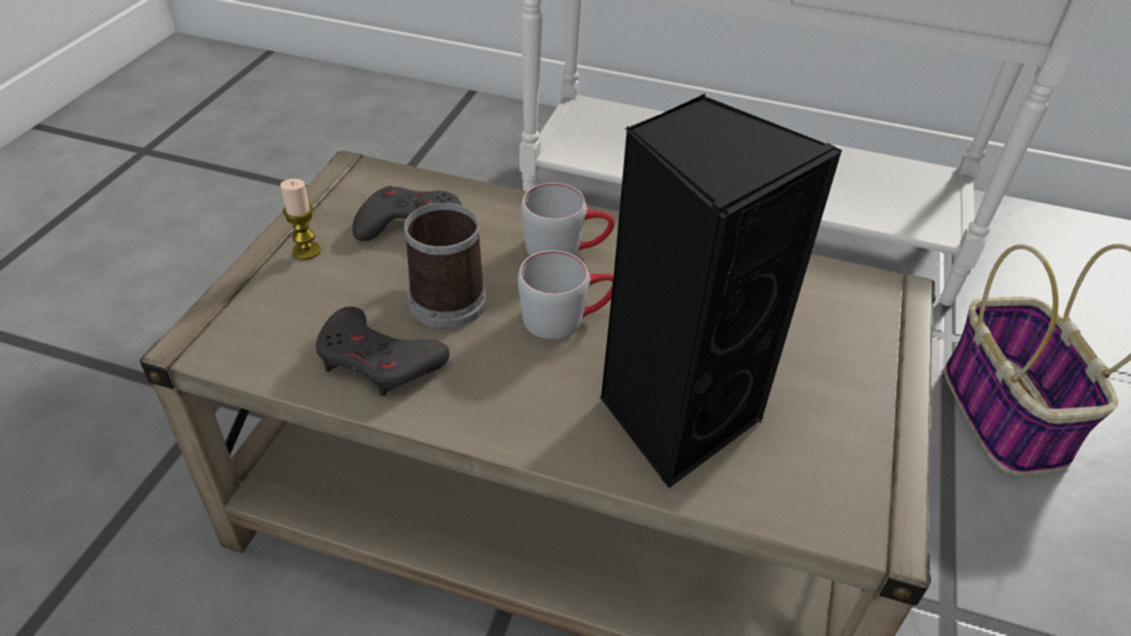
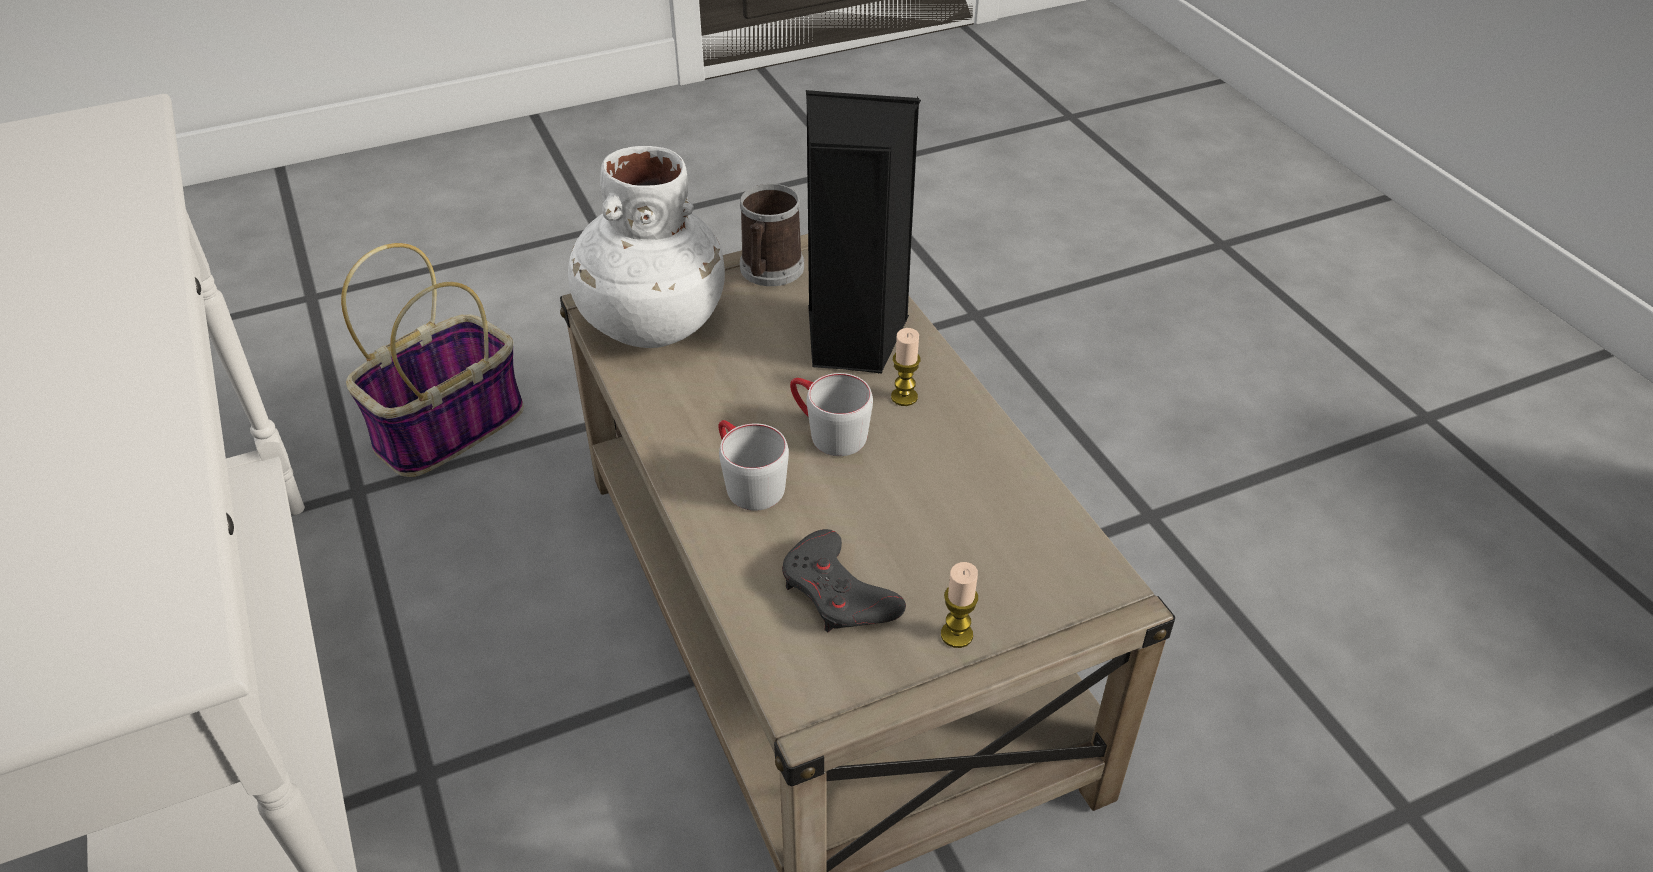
camera: 130 degrees left, 0 degrees up
grey game controller [316,306,450,396] -> none
mug [404,197,487,329] -> mug moved to [740,184,804,286]
none -> white vase [568,146,725,348]
none -> candle [891,328,921,406]

